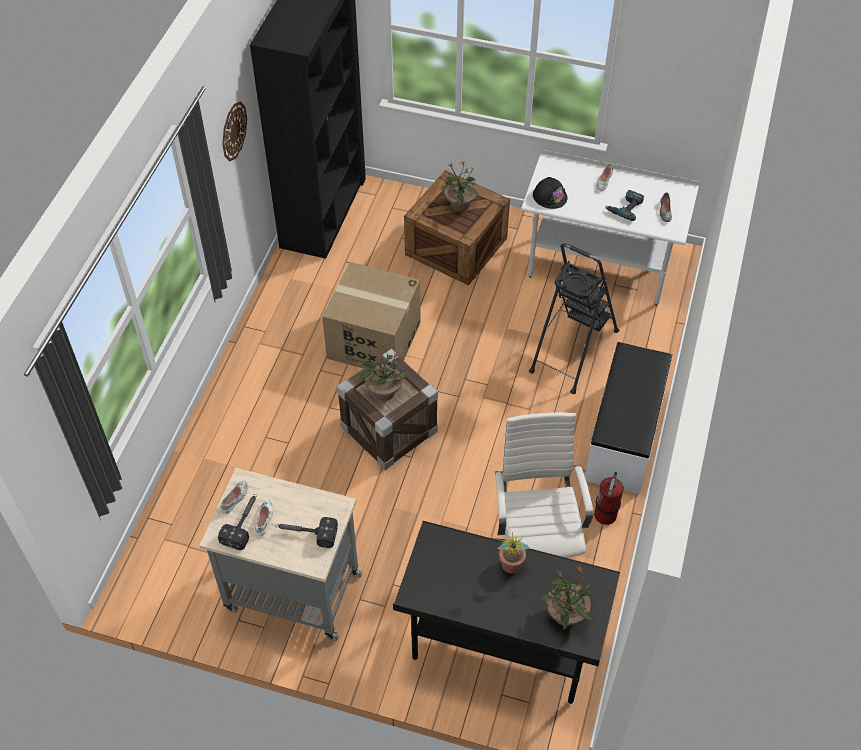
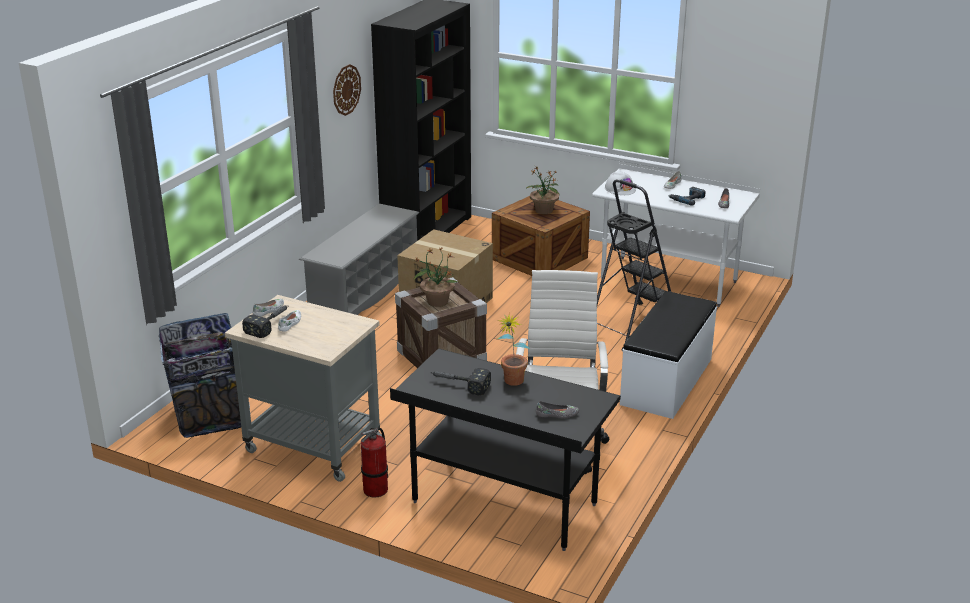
camera: 10 degrees right, 25 degrees down
hammer [276,517,338,548] -> hammer moved to [430,368,491,395]
black hard hat [533,177,567,209] -> white hard hat [605,170,636,195]
potted plant [541,565,591,630] -> grey shoe [536,401,579,419]
fire extinguisher [594,472,623,525] -> fire extinguisher moved to [361,428,388,497]
none -> trash can [159,313,250,438]
none -> grey shoe rack [299,204,419,315]

